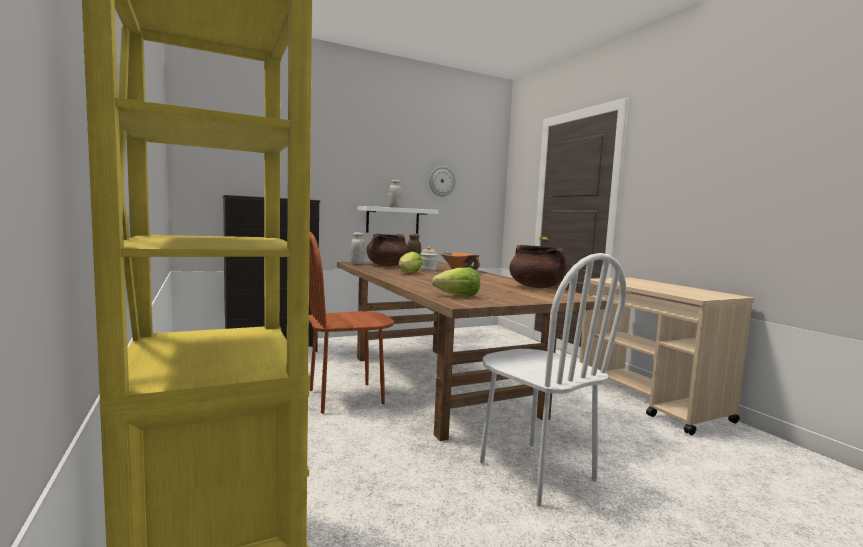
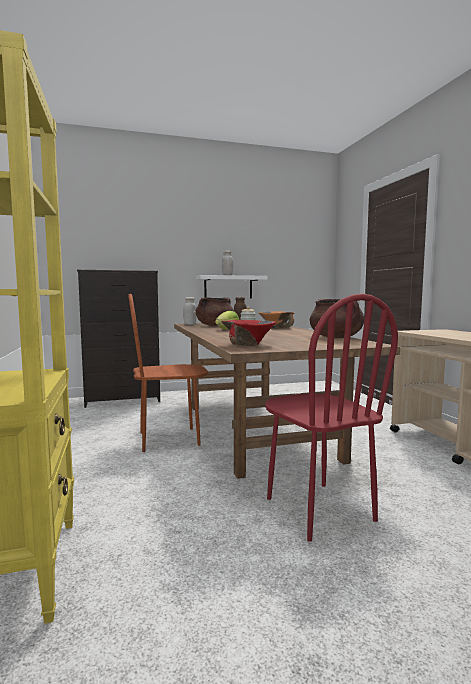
camera: 10 degrees right, 0 degrees up
wall clock [429,166,456,197] -> none
lettuce [432,267,480,297] -> red bowl [221,320,276,346]
white chair [480,253,626,506] -> red chair [265,294,398,542]

